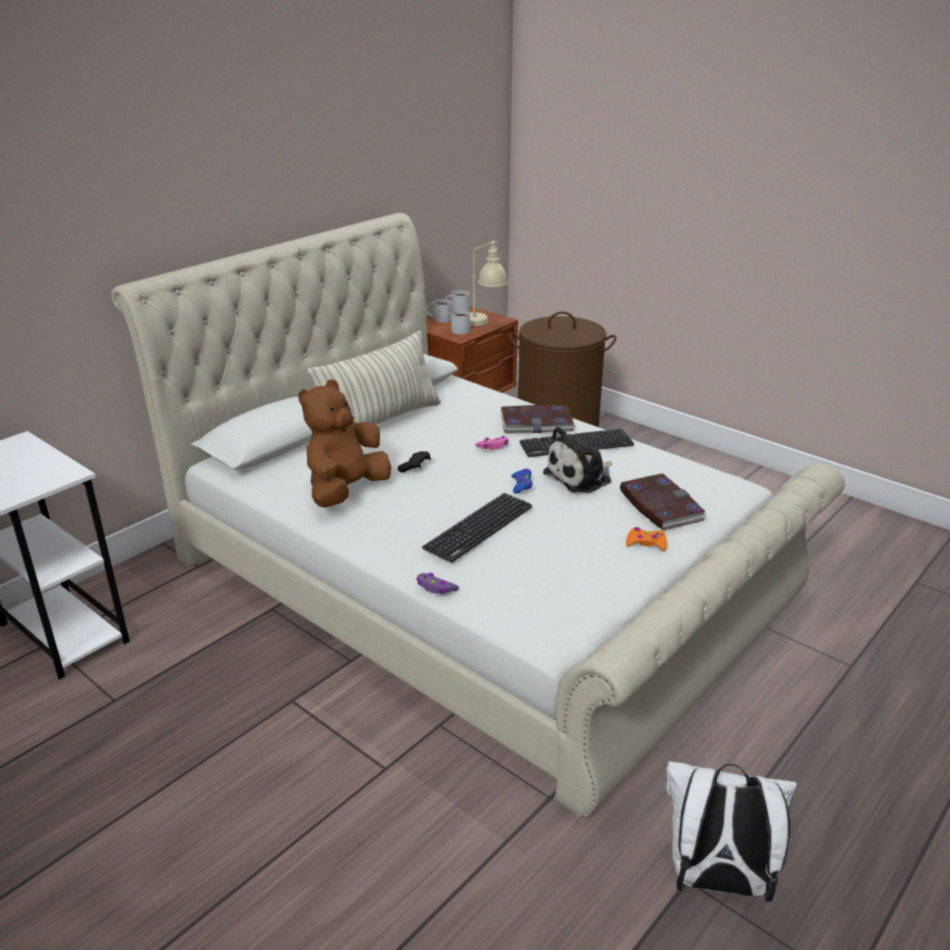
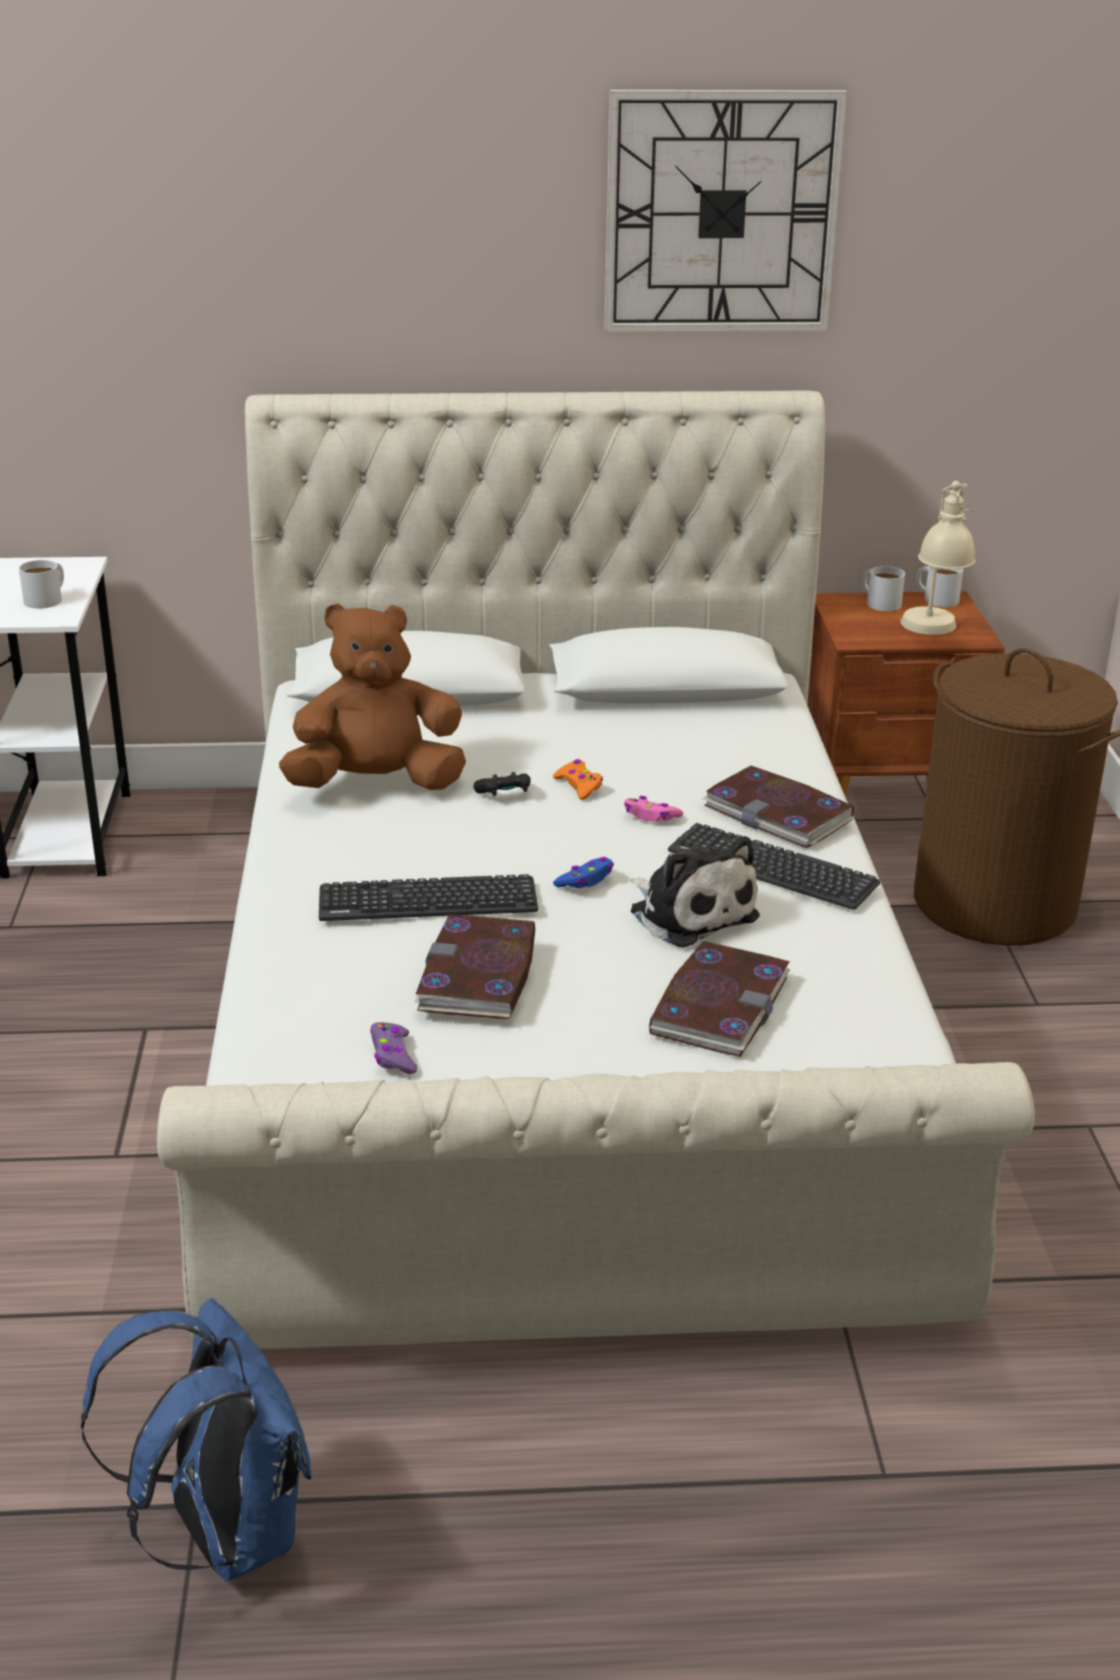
camera: 45 degrees right, 0 degrees up
pillow [308,330,441,424] -> none
purple game controller [416,573,459,594] -> purple game controller moved to [370,1022,418,1074]
white mug [451,310,470,334] -> white mug moved to [19,560,64,609]
plush toy [543,426,612,493] -> plush toy turned 135 degrees counterclockwise [630,836,760,948]
orange game controller [626,527,667,551] -> orange game controller moved to [553,759,603,800]
white backpack [665,761,797,902] -> blue backpack [81,1298,312,1582]
none -> book [414,915,535,1019]
none -> wall clock [604,90,847,332]

